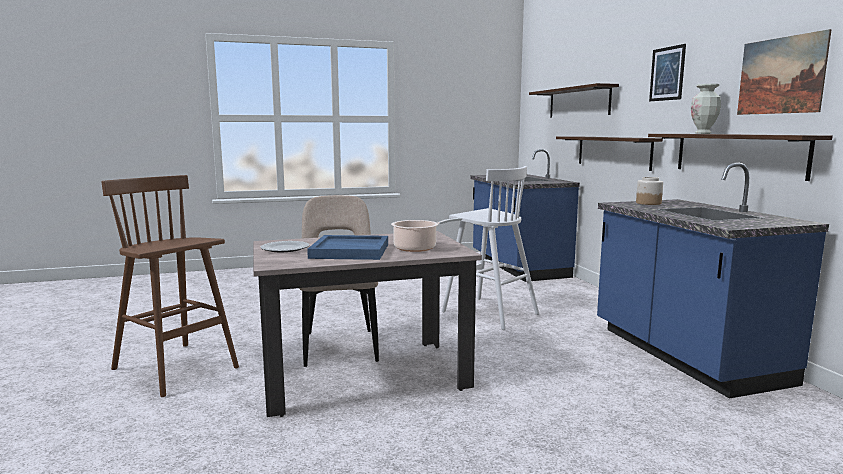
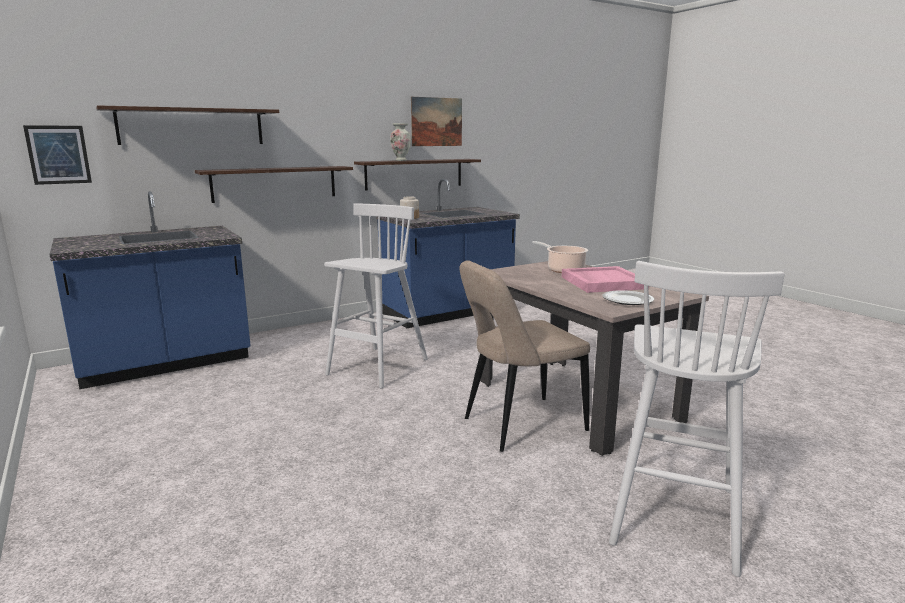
camera: 105 degrees left, 5 degrees up
brown stool [101,175,239,397] -> white stool [609,261,785,577]
blue tray [307,235,388,260] -> pink tray [562,266,649,293]
picture [649,44,686,101] -> picture moved to [23,125,92,185]

